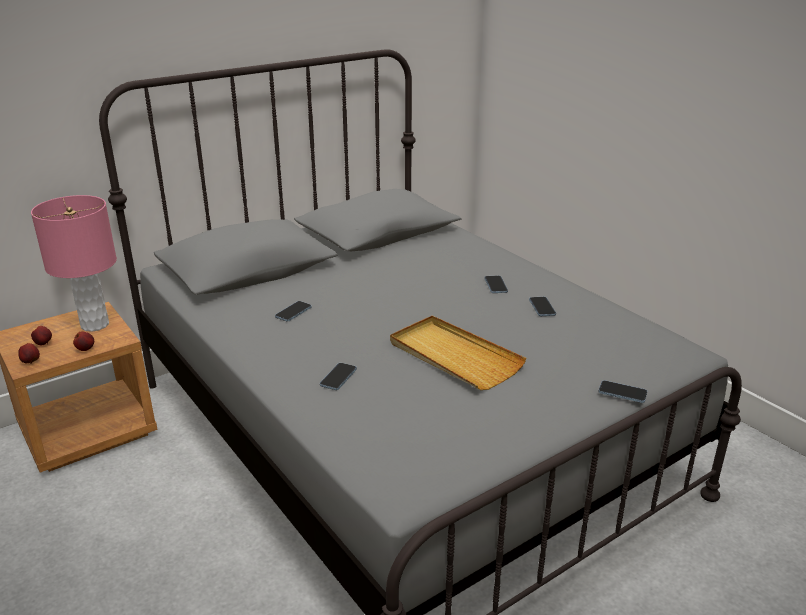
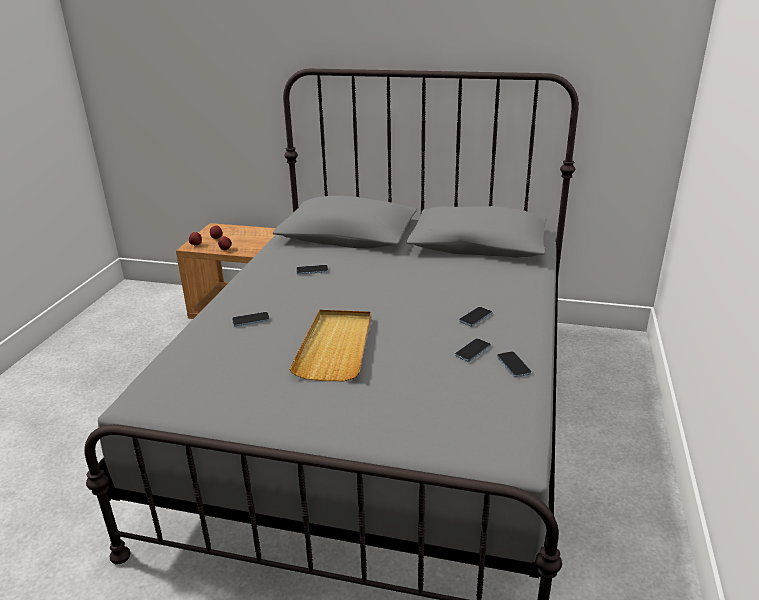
camera: 50 degrees right, 0 degrees up
pink table lamp [31,195,117,332] -> none
phone [599,380,647,403] -> phone moved to [497,351,532,377]

